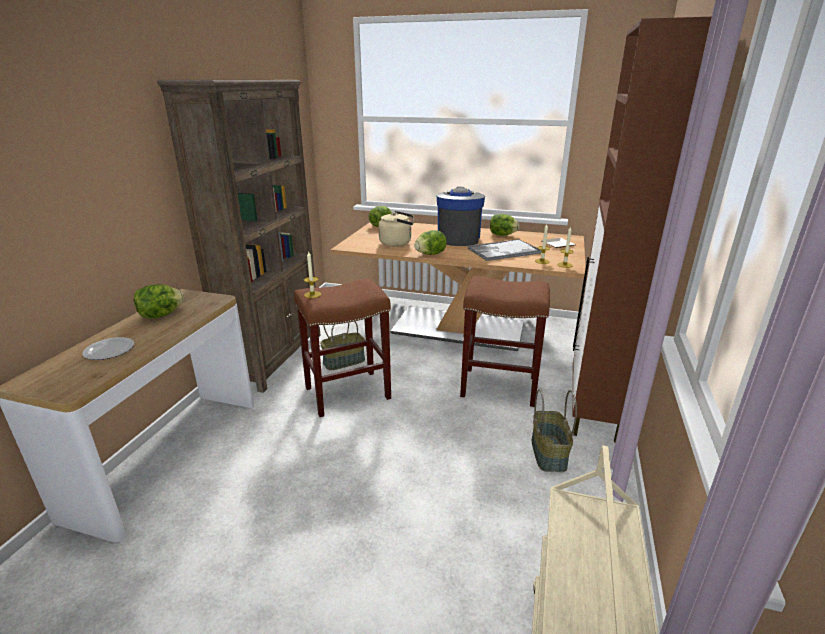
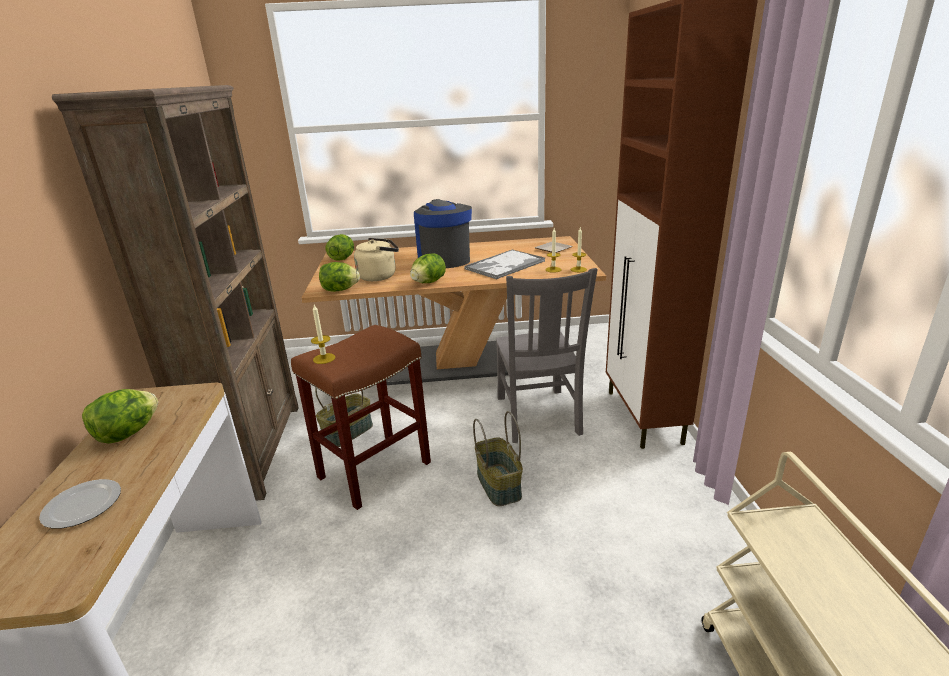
camera: 20 degrees left, 0 degrees up
brown stool [460,276,550,407] -> grey chair [496,268,598,443]
lettuce [490,214,520,236] -> lettuce moved to [319,262,360,292]
basket [532,389,577,472] -> basket moved to [473,411,523,506]

